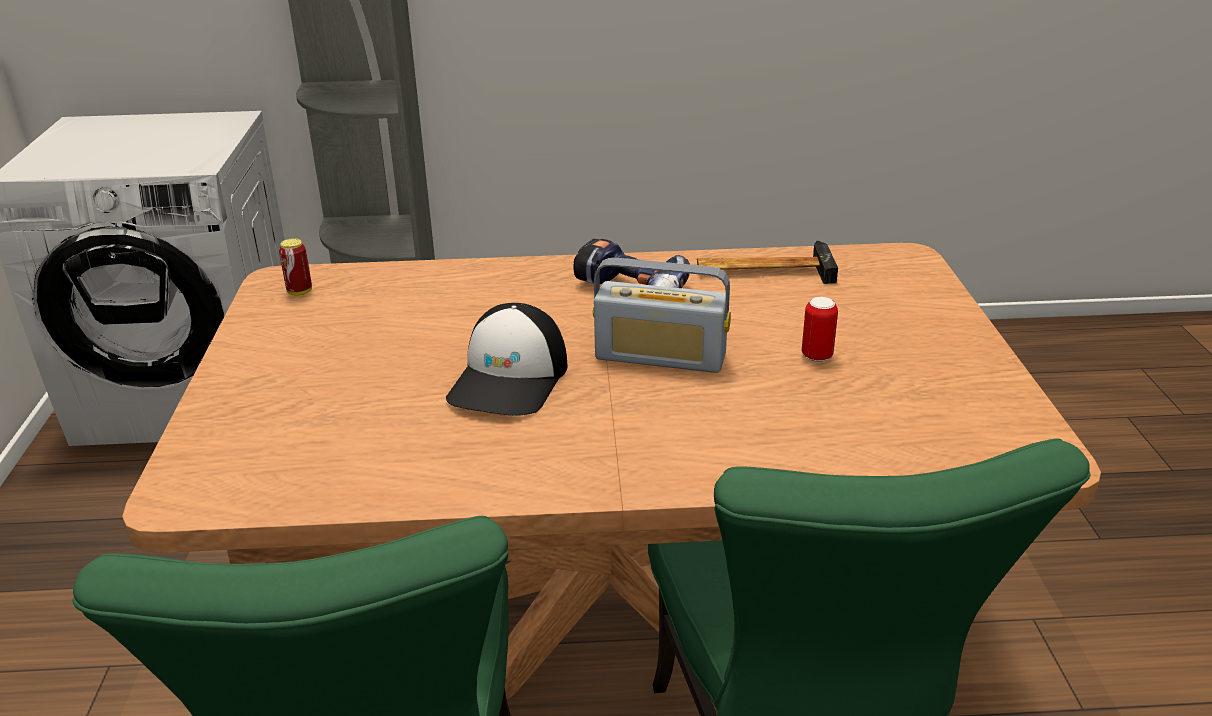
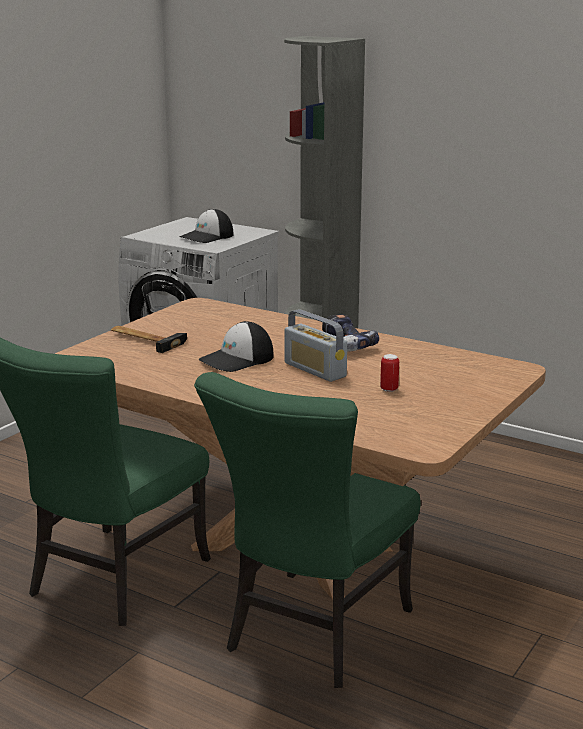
camera: 35 degrees right, 10 degrees down
can [279,238,312,296] -> none
hammer [697,241,838,284] -> hammer moved to [111,326,187,353]
none -> cap [179,209,234,243]

